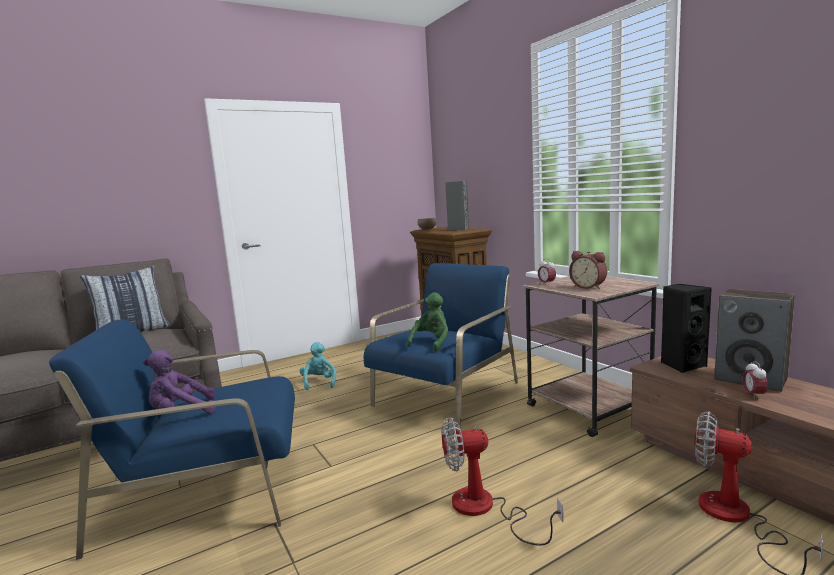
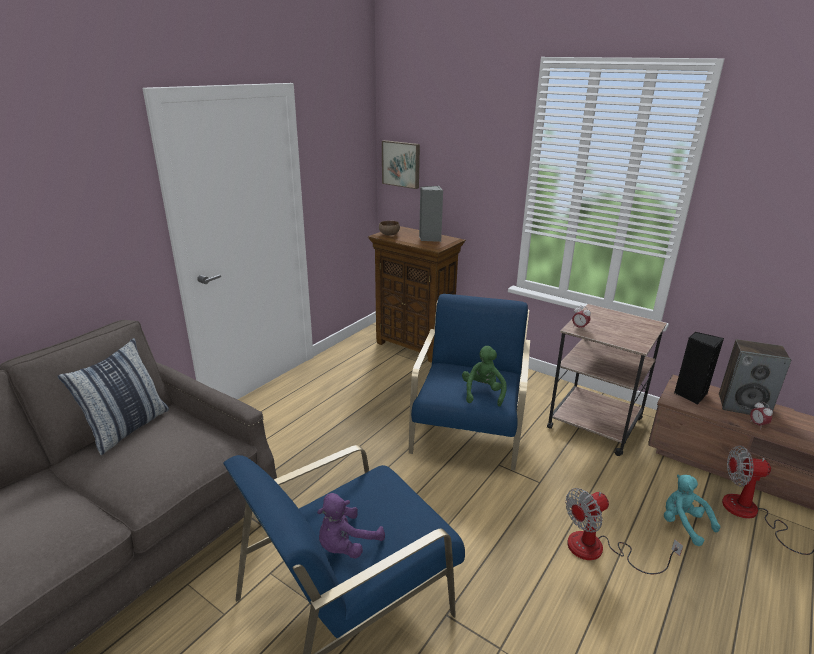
camera: 25 degrees left, 15 degrees up
turquoise plush toy [299,342,336,390] -> turquoise plush toy moved to [664,475,720,546]
alarm clock [569,251,607,289] -> none
none -> picture [382,140,420,189]

